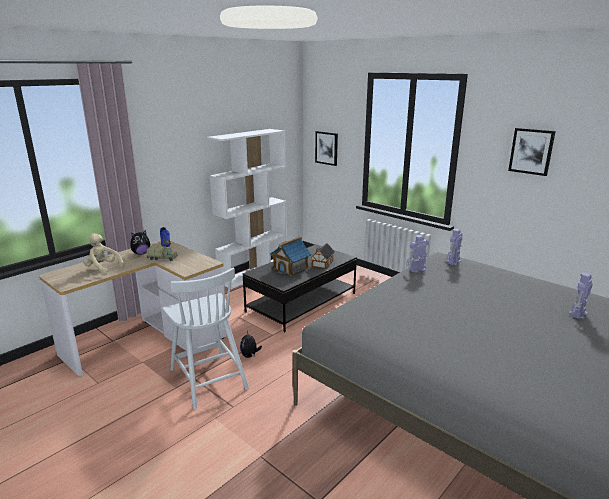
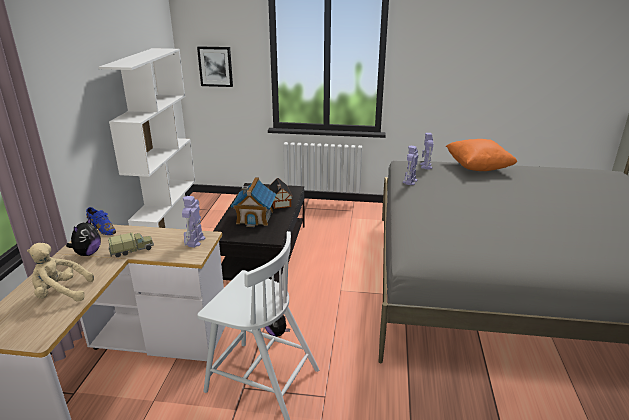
camera: 35 degrees left, 5 degrees up
picture [508,128,556,176] -> none
toy robot [569,273,593,319] -> toy robot moved to [182,196,205,247]
none -> orange pillow [446,139,517,171]

